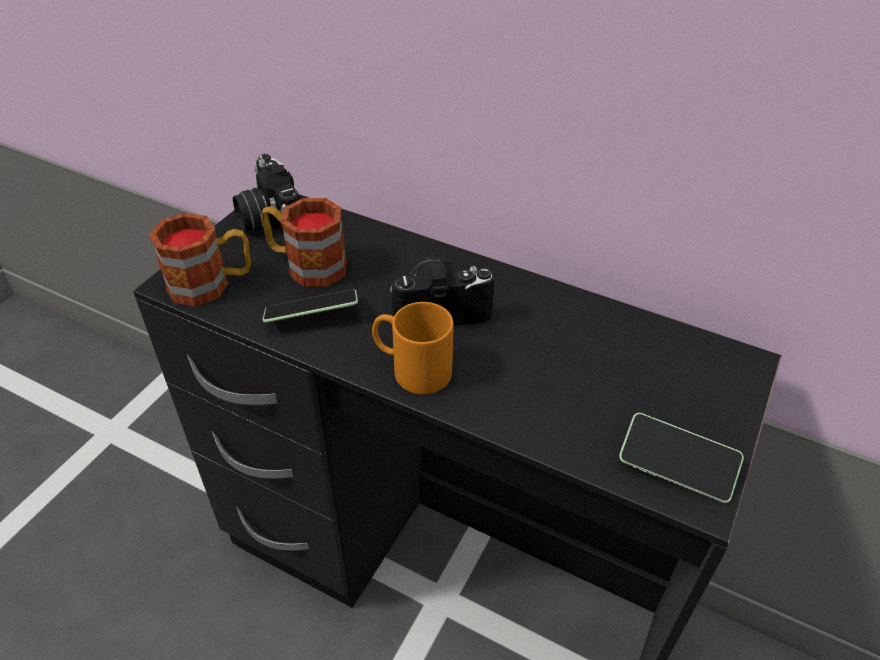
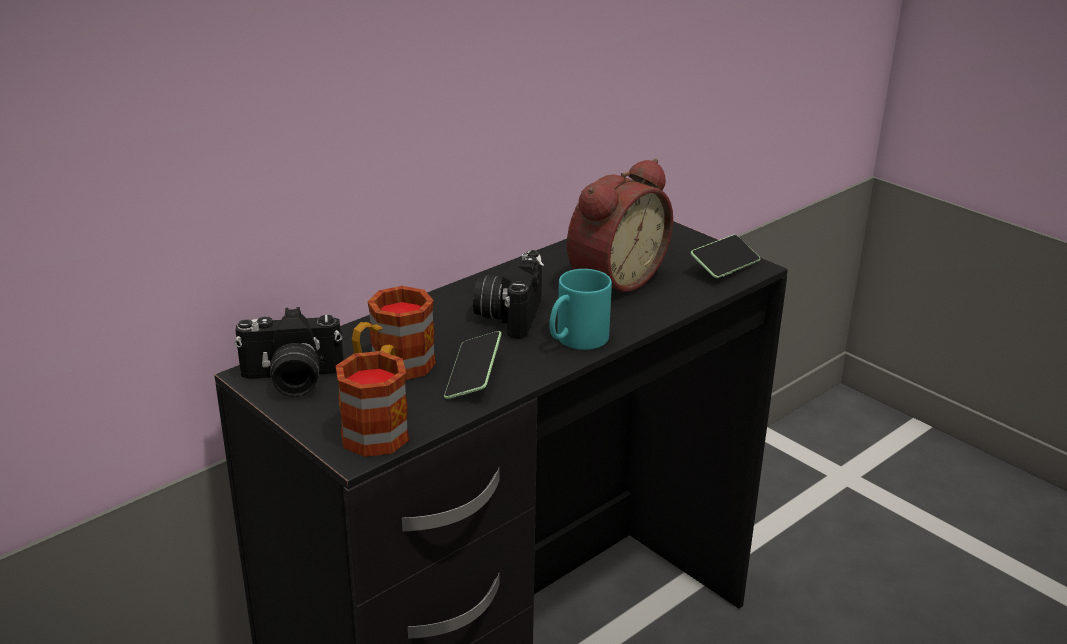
camera: 70 degrees left, 15 degrees down
orange mug [372,302,454,394] -> turquoise mug [549,269,612,350]
none -> alarm clock [567,159,673,292]

